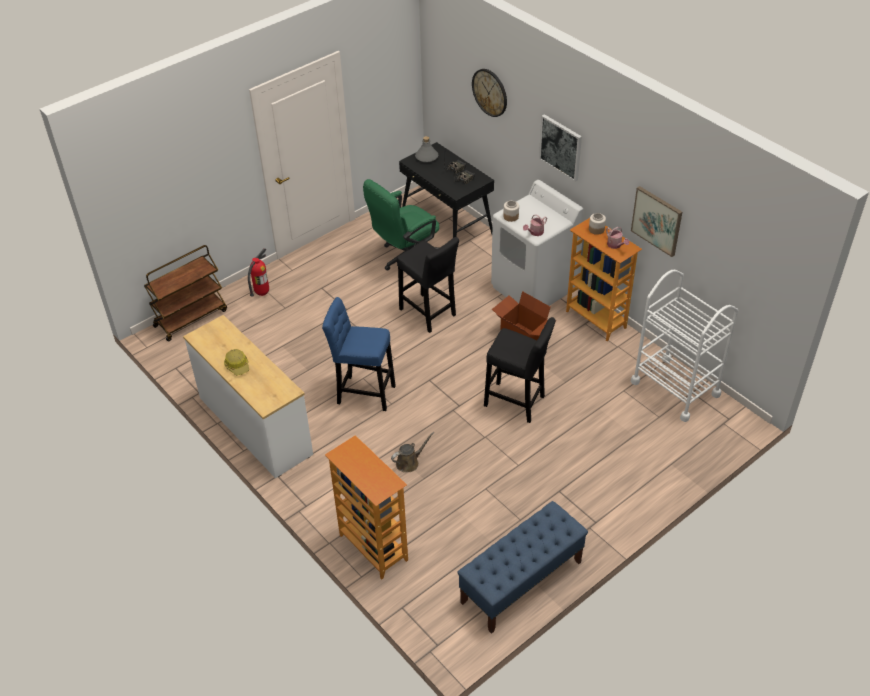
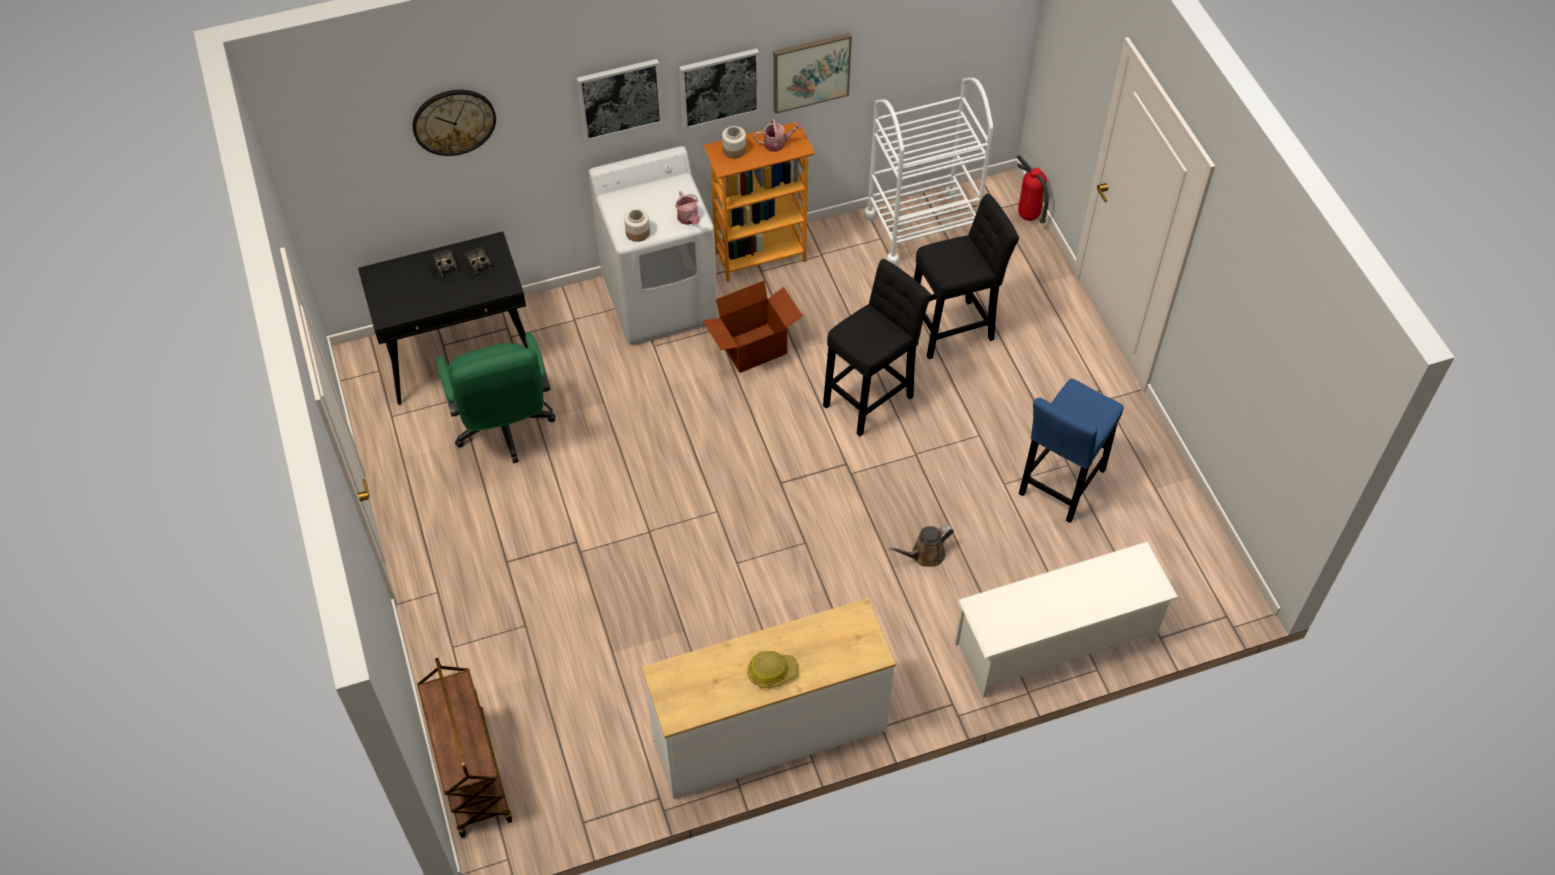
camera: 70 degrees left, 10 degrees up
fire extinguisher [248,248,269,296] -> fire extinguisher moved to [1016,155,1049,224]
blue stool [322,297,396,411] -> blue stool moved to [1019,378,1124,523]
bookcase [325,435,408,580] -> white shoe rack [955,541,1179,698]
brown watering can [391,432,435,472] -> brown watering can turned 105 degrees counterclockwise [888,525,954,567]
black stool [397,237,459,333] -> black stool moved to [914,194,1019,359]
grey bottle [415,136,438,163] -> none
blue bench [457,501,588,634] -> none
none -> picture [679,48,760,130]

